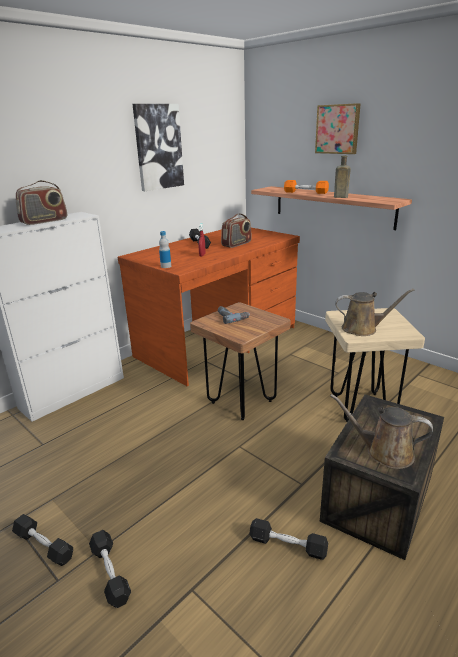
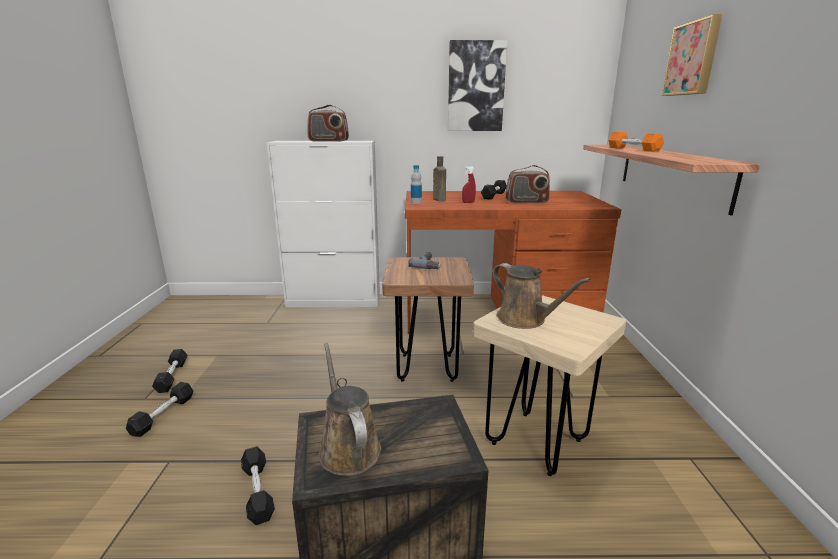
camera: 45 degrees right, 5 degrees down
brown bottle [334,156,351,198] -> brown bottle moved to [433,156,446,202]

